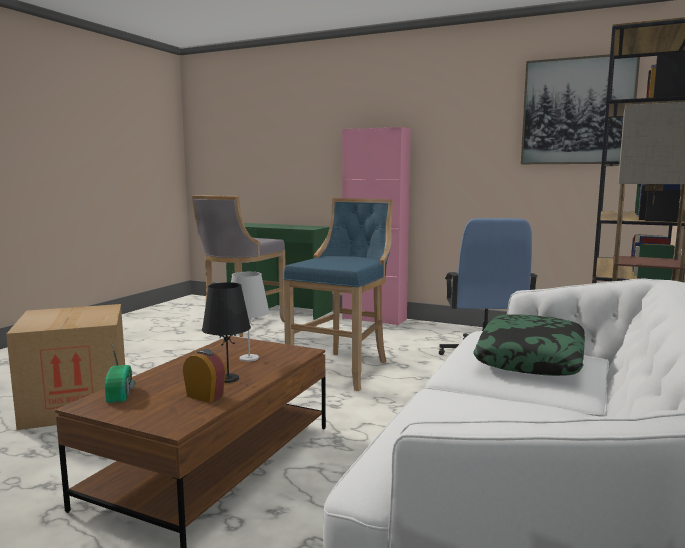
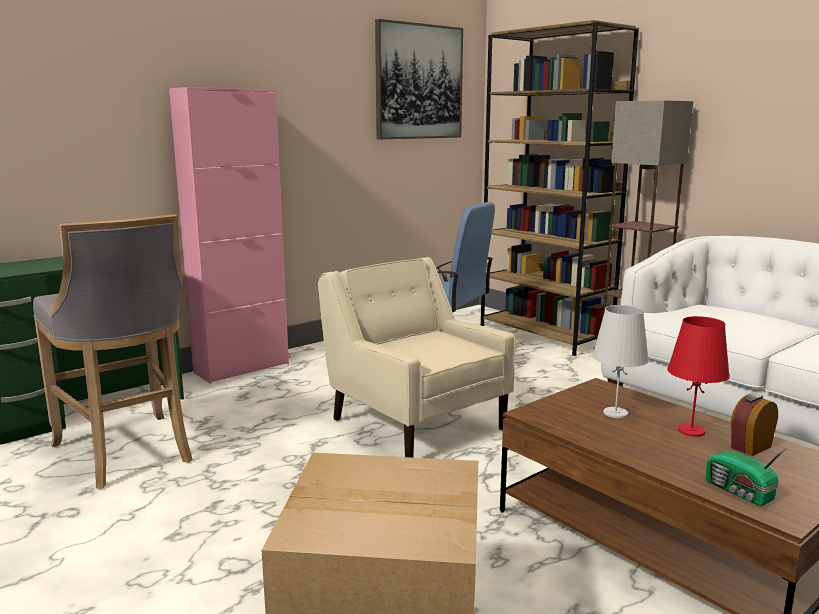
camera: 65 degrees left, 5 degrees up
radio [105,341,135,403] -> radio turned 135 degrees counterclockwise [706,444,790,506]
black table lamp [202,282,251,383] -> red table lamp [667,316,730,437]
blue stool [284,198,393,391] -> beige armchair [318,257,515,458]
pillow [473,314,585,376] -> none

